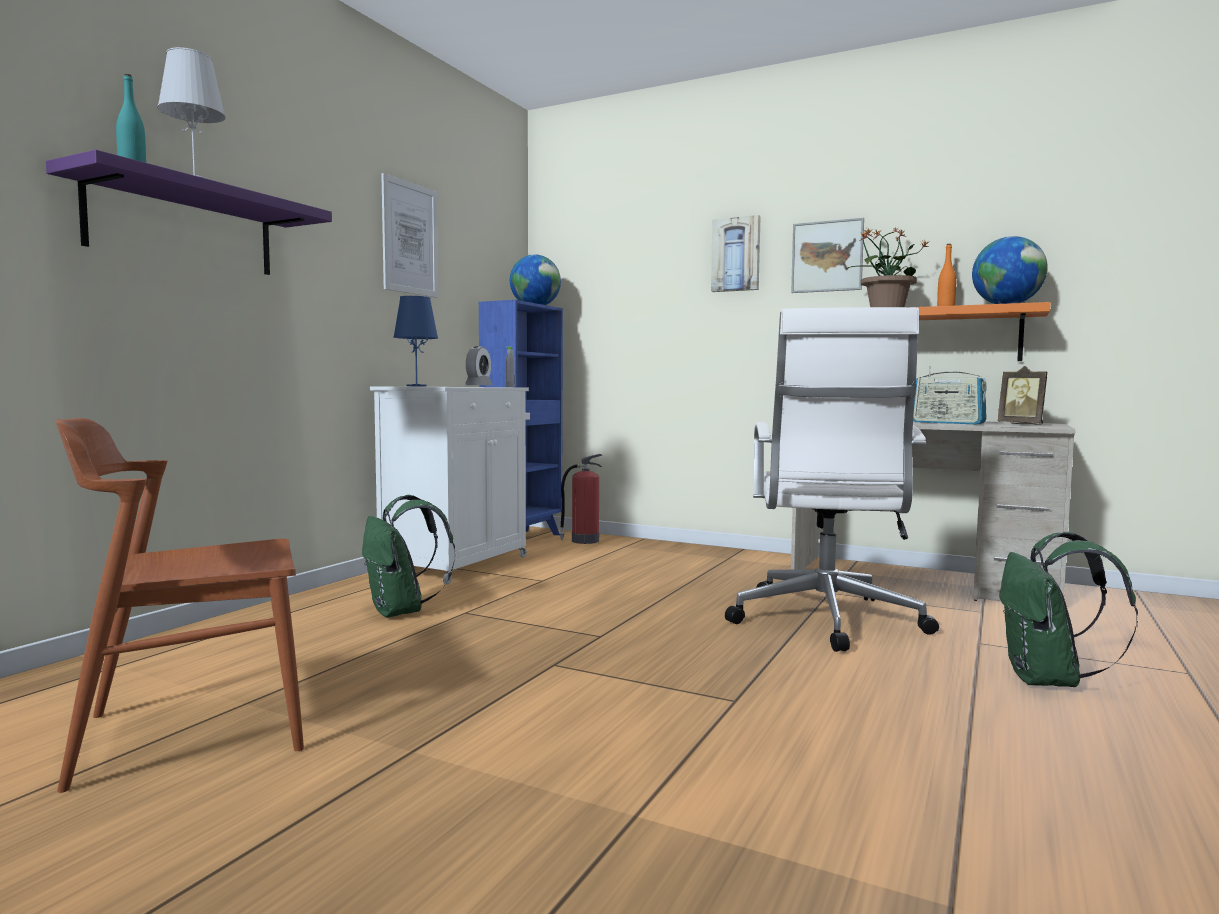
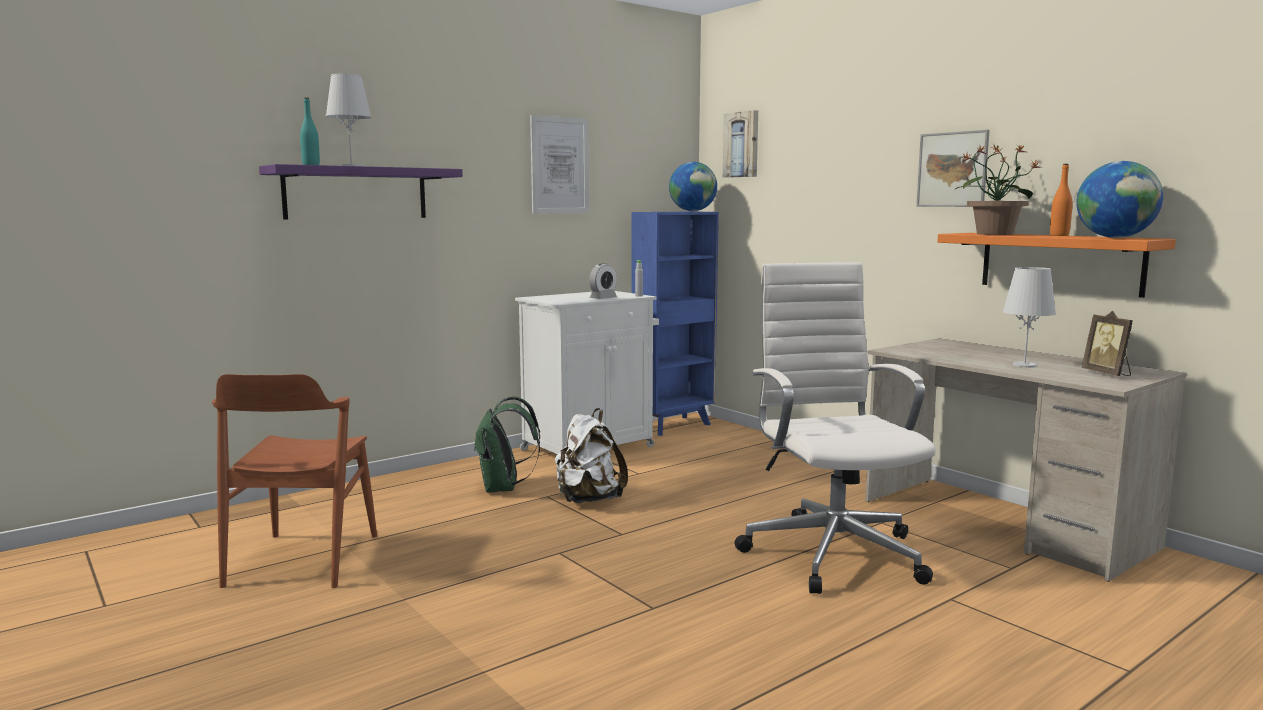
camera: 25 degrees right, 5 degrees up
brown chair [55,418,304,793] -> brown chair turned 90 degrees counterclockwise [212,374,377,588]
blue table lamp [393,296,438,386] -> none
fire extinguisher [559,454,602,544] -> none
picture [711,215,761,292] -> picture moved to [723,110,758,178]
white office chair [725,307,939,652] -> white office chair turned 135 degrees clockwise [735,262,936,594]
radio [913,366,987,424] -> white table lamp [1002,267,1056,368]
green backpack [999,532,1138,687] -> none
none -> white backpack [555,408,628,503]

